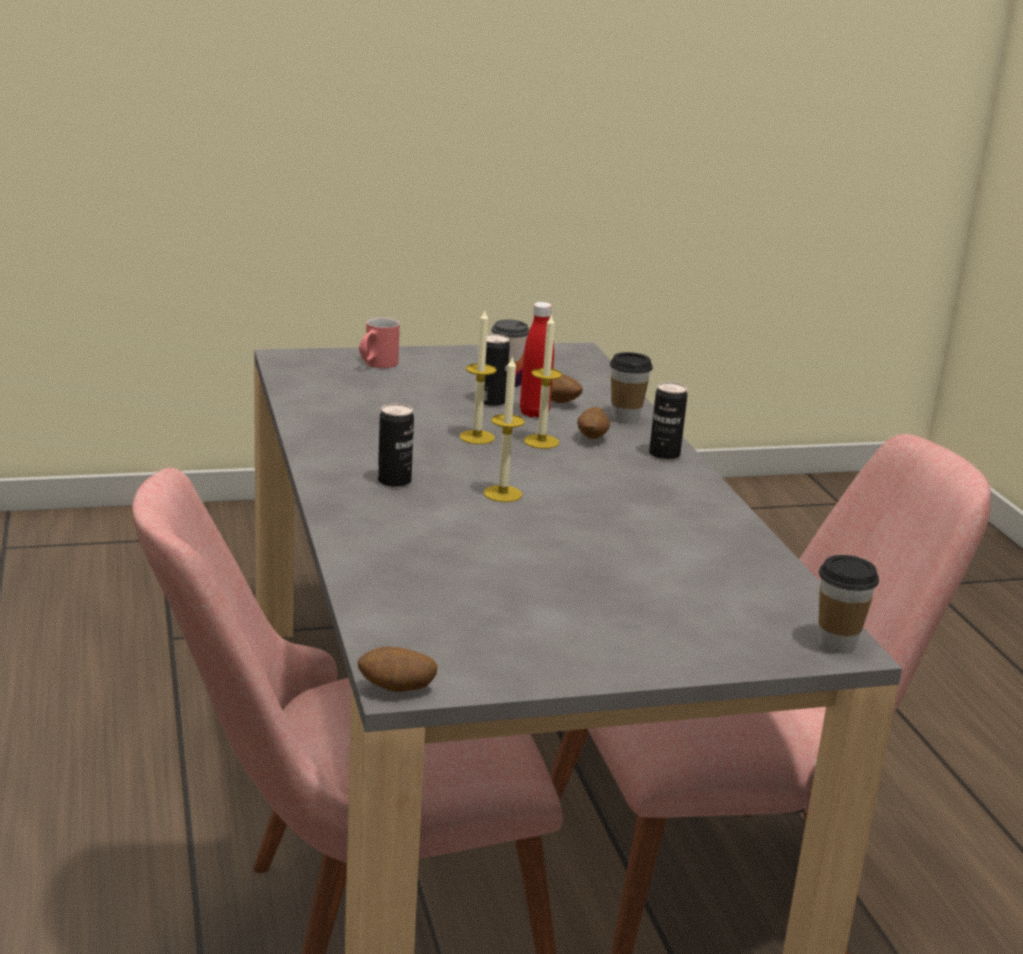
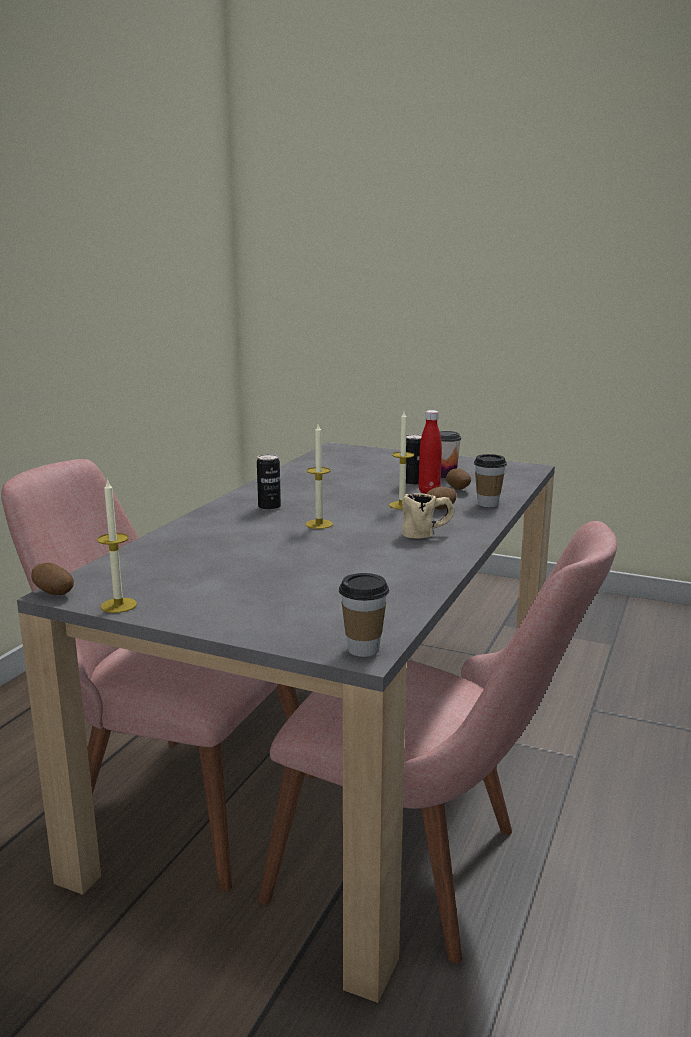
camera: 40 degrees right, 5 degrees down
red mug [359,318,400,368] -> none
candle [459,311,497,444] -> candle moved to [97,479,137,613]
can [649,382,687,460] -> none
none -> beige mug [402,493,455,538]

